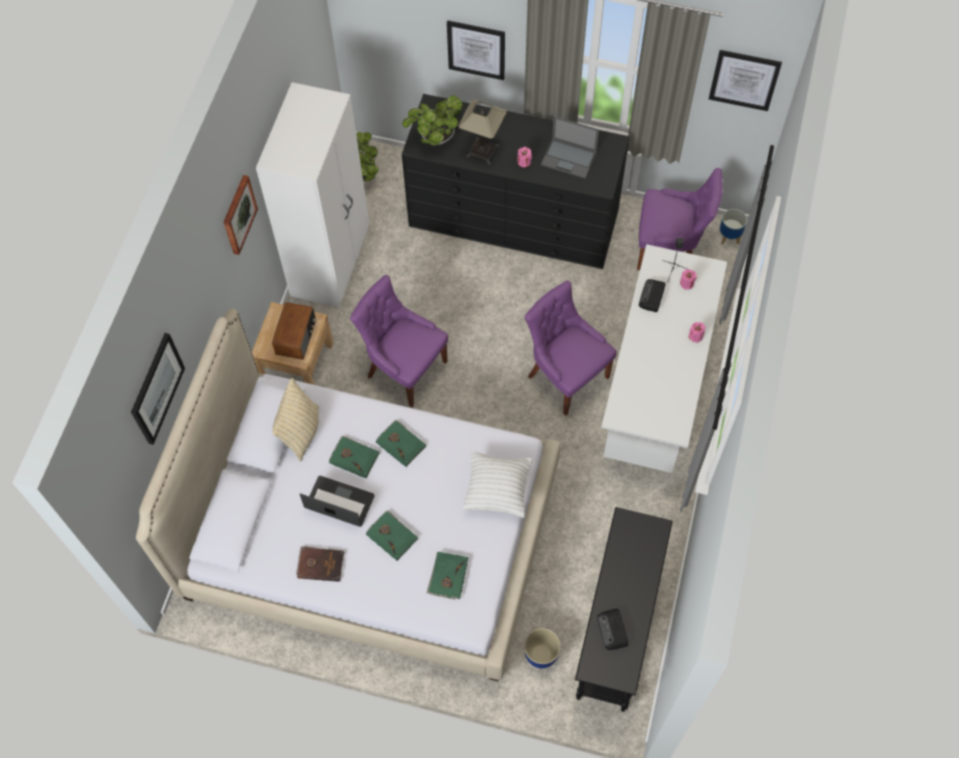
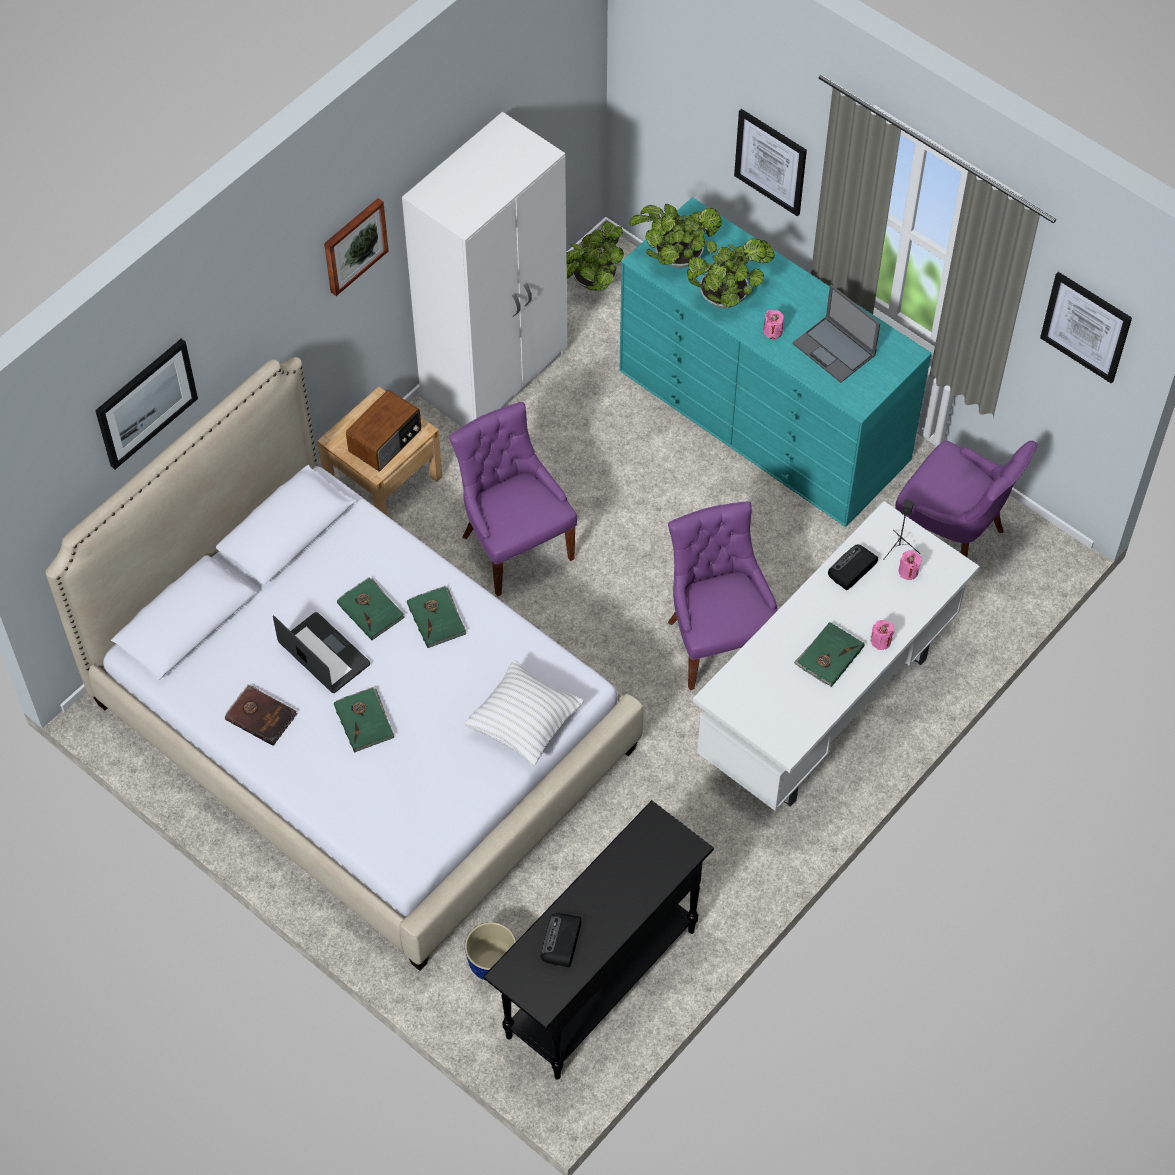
camera: 25 degrees right, 5 degrees down
beige pillow [273,378,319,461] -> none
black dresser [402,94,630,269] -> turquoise dresser [619,197,931,527]
green book [427,552,468,599] -> green book moved to [794,622,865,687]
table lamp [458,99,507,165] -> potted plant [687,238,775,308]
planter [720,209,747,245] -> none

